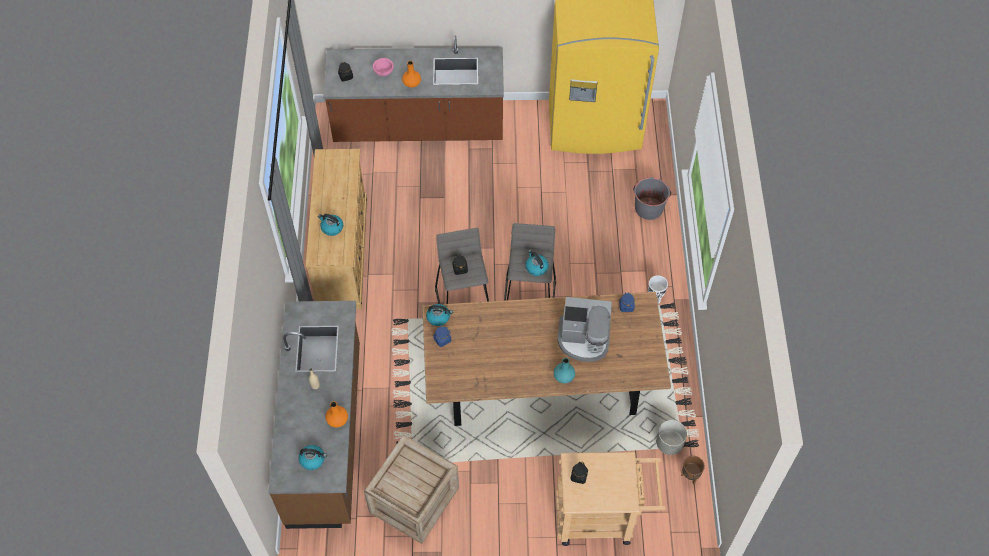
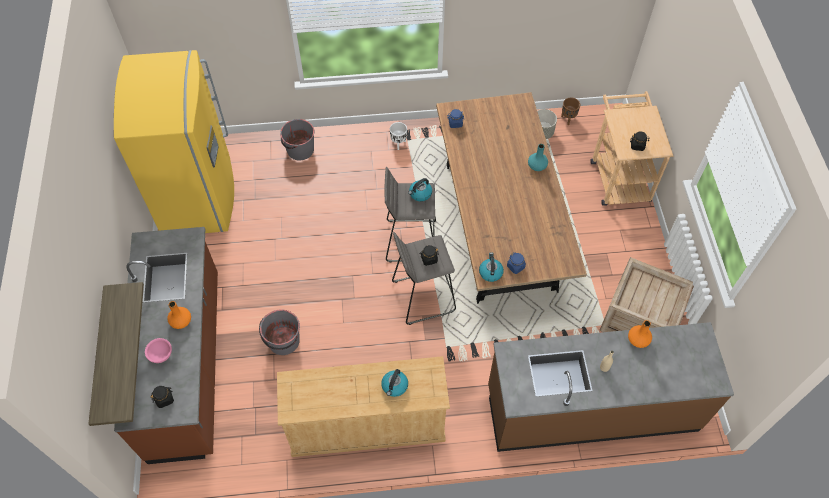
camera: 95 degrees left, 0 degrees up
kettle [299,445,327,470] -> none
coffee machine [557,297,612,362] -> none
none -> shelf [88,282,144,426]
none -> grey bucket [259,309,300,355]

